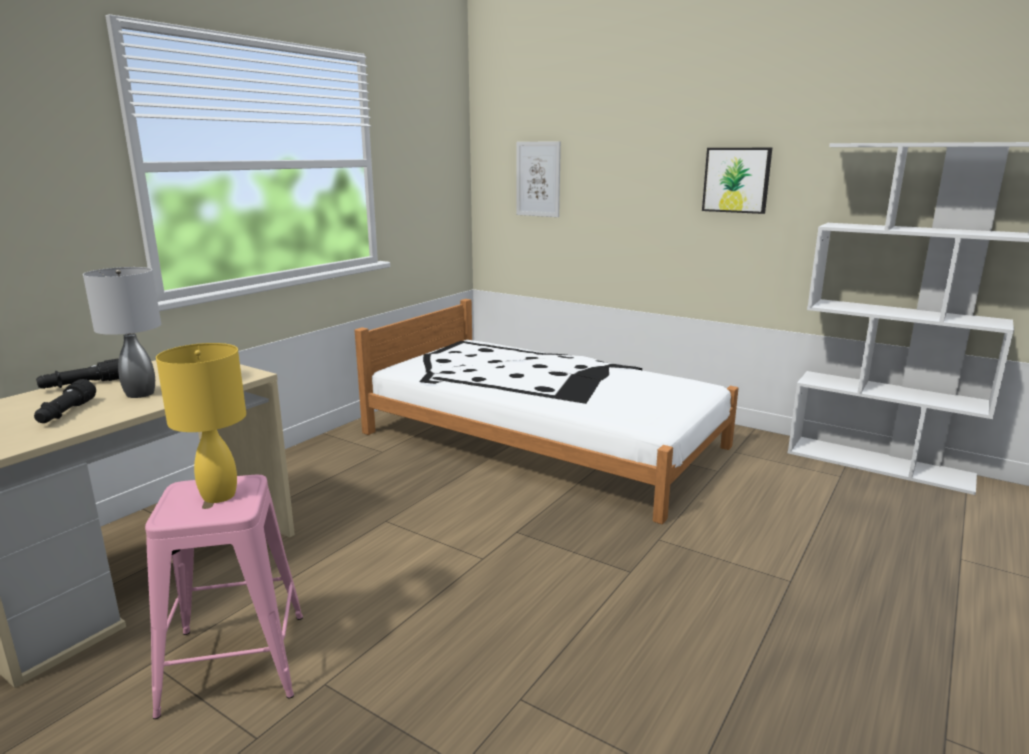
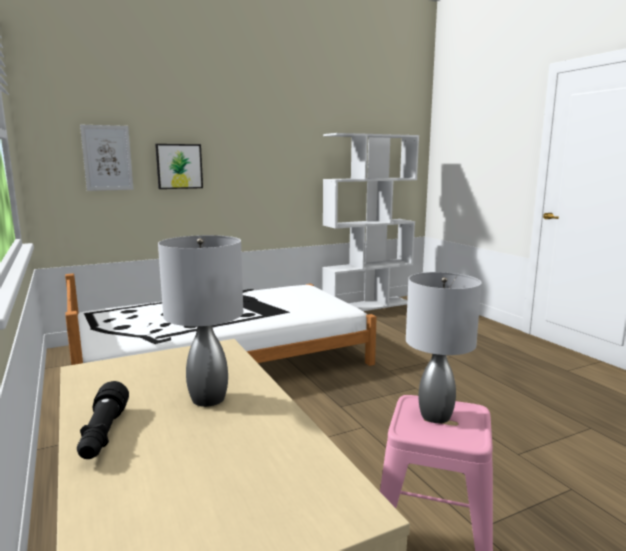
camera: 60 degrees left, 5 degrees down
black flashlight [34,379,96,423] -> none
yellow table lamp [156,343,246,503] -> grey table lamp [406,272,482,423]
picture [702,148,772,214] -> picture moved to [155,144,203,189]

